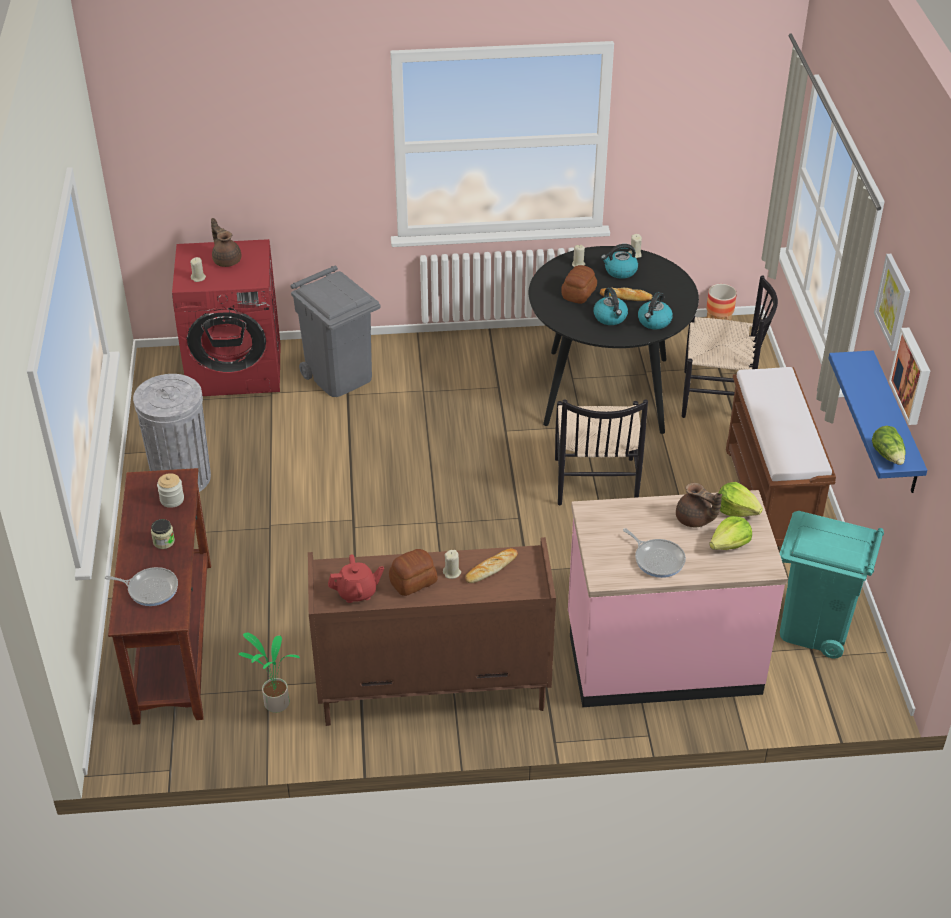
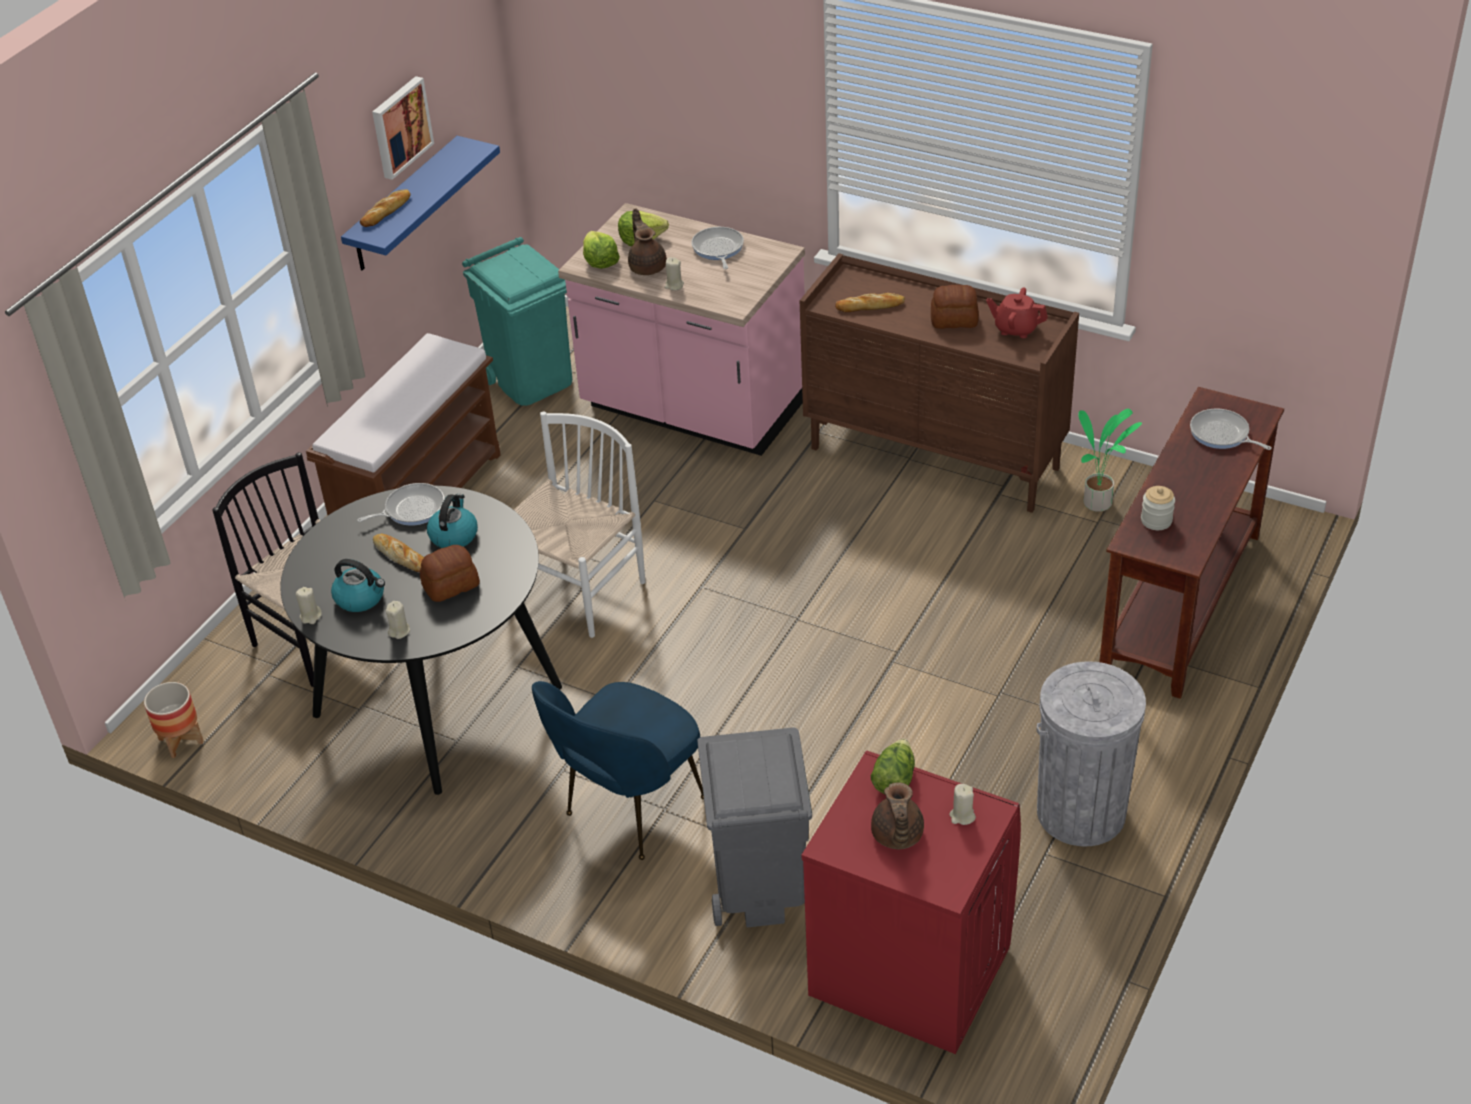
camera: 145 degrees left, 0 degrees up
jar [151,519,175,549] -> none
beige candle [443,550,461,579] -> beige candle moved to [665,257,684,290]
black chair [555,399,648,505] -> white chair [514,411,645,638]
kettle [638,292,673,330] -> frying pan [357,483,444,526]
lettuce [872,426,905,465] -> lettuce moved to [871,739,915,794]
picture [874,254,910,351] -> none
none -> bread [360,189,411,227]
none -> blue chair [532,681,704,860]

